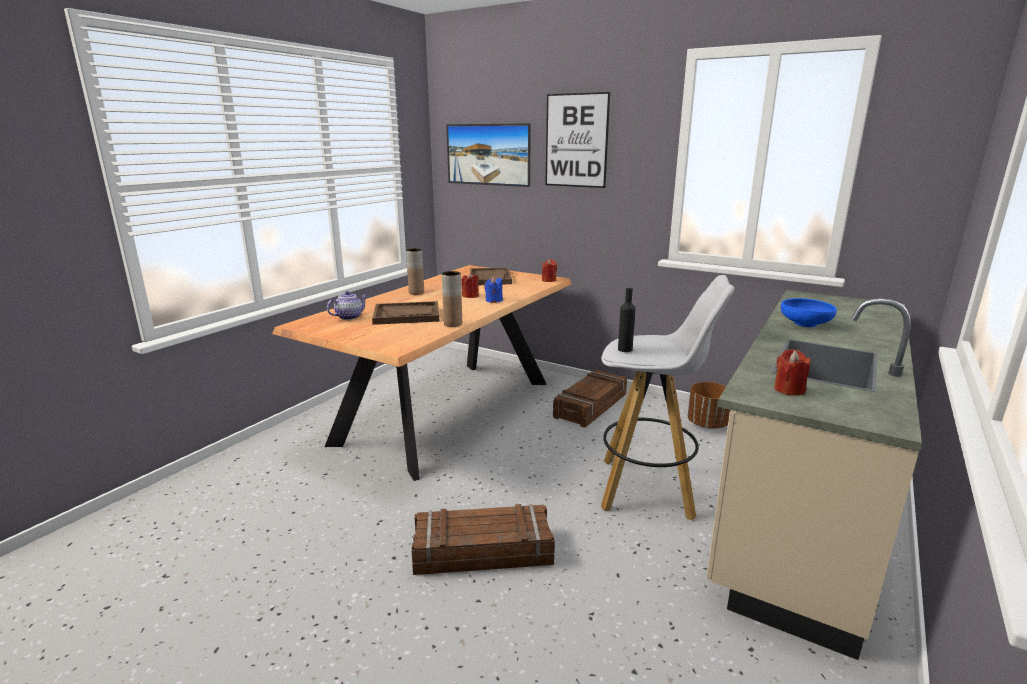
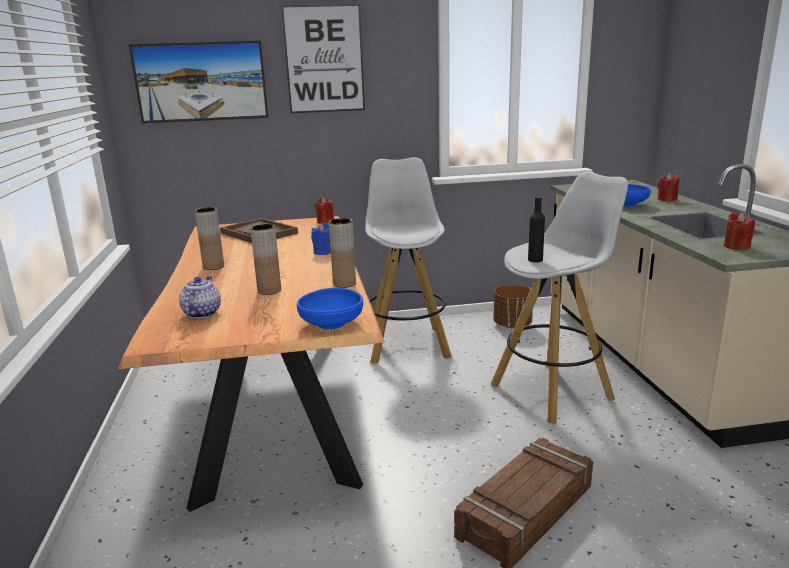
camera: 40 degrees left, 0 degrees up
brown tray [372,301,439,325] -> brown vase [250,224,281,295]
red candle [462,273,479,298] -> red candle moved to [658,173,679,201]
crate [553,370,627,428] -> white stool [365,157,452,364]
none -> blue bowl [297,288,363,330]

